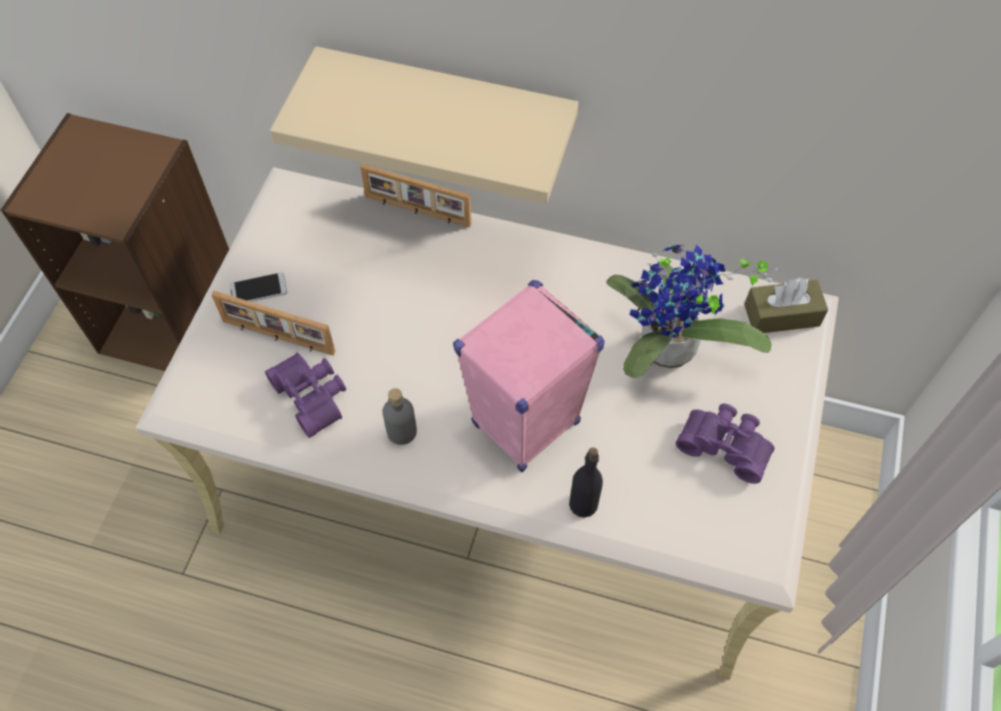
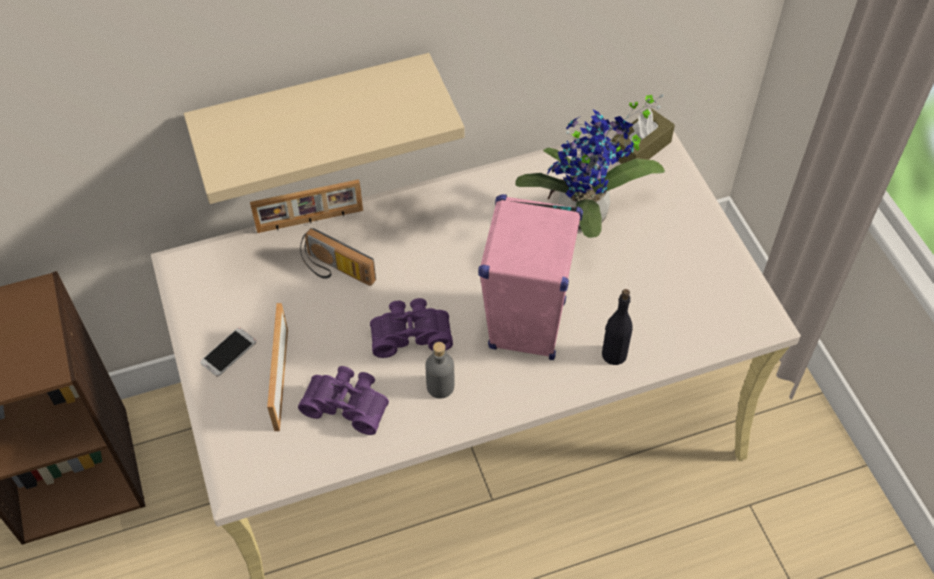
camera: 35 degrees left, 5 degrees down
picture frame [211,291,336,356] -> picture frame turned 105 degrees clockwise [267,303,288,431]
purple binoculars [676,404,775,484] -> purple binoculars moved to [370,298,453,358]
none -> radio [300,228,376,286]

